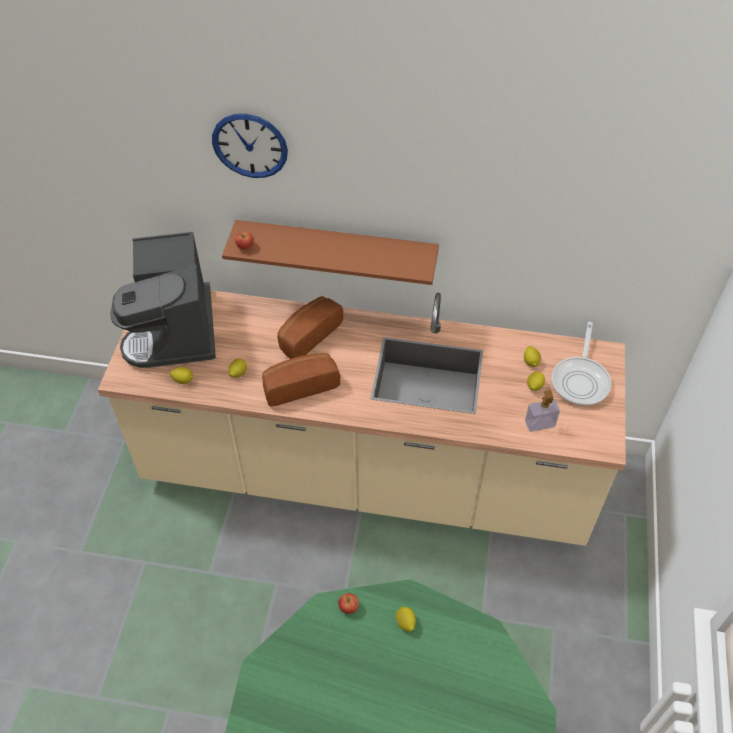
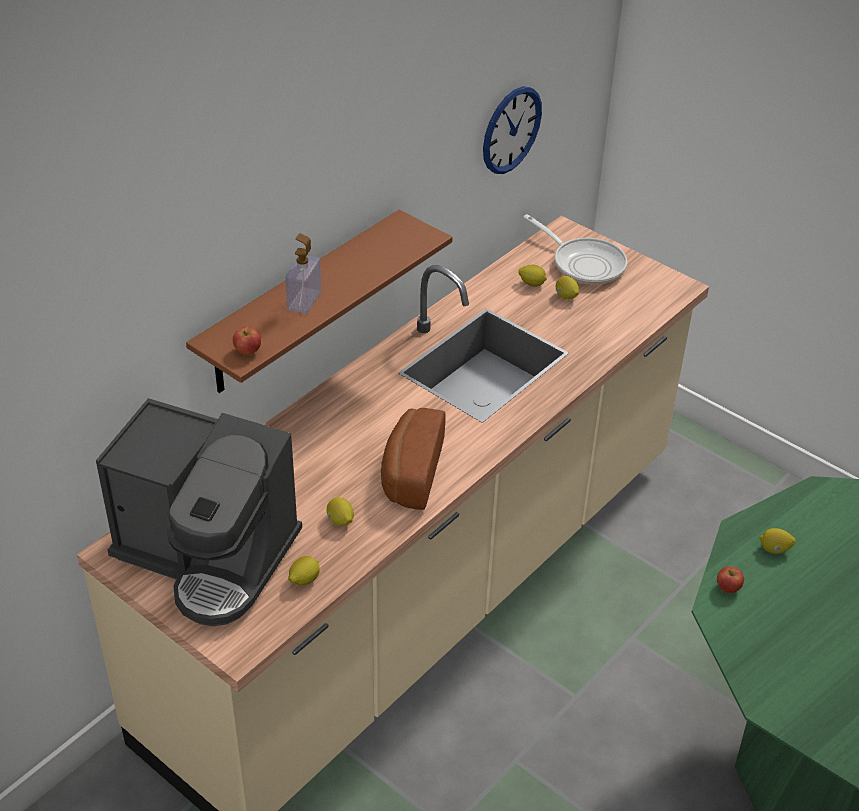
camera: 60 degrees left, 10 degrees down
wall clock [212,114,288,178] -> wall clock moved to [483,86,542,174]
bread [277,296,343,359] -> none
soap dispenser [525,390,560,432] -> soap dispenser moved to [285,233,321,314]

